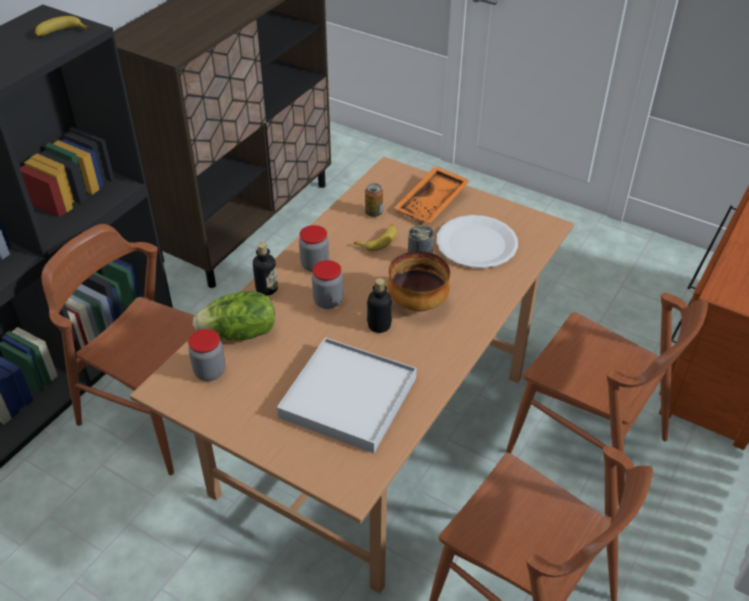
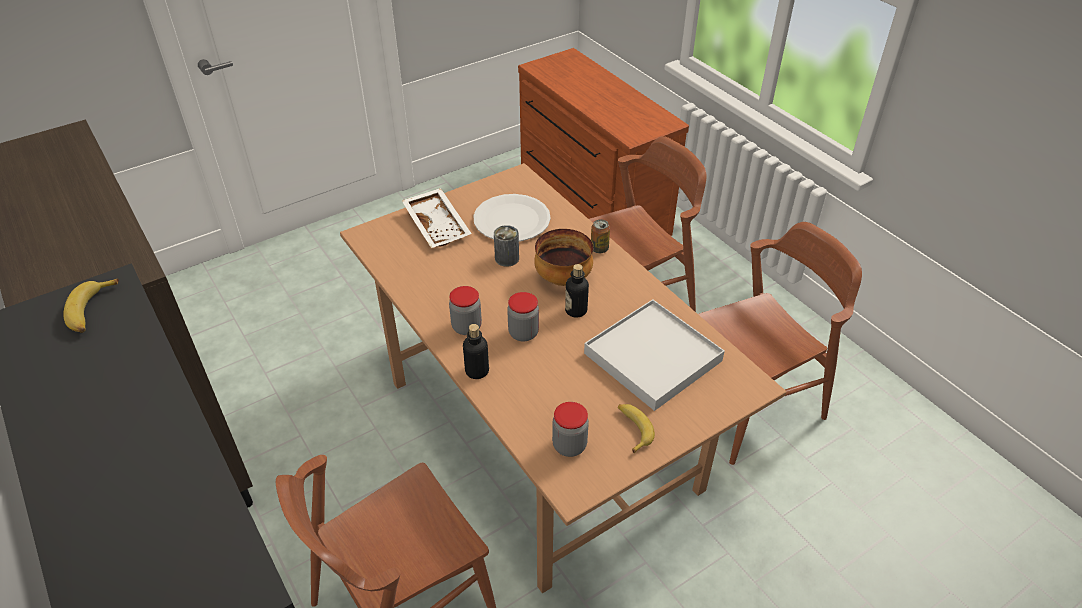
camera: 65 degrees left, 0 degrees up
lettuce [193,291,275,340] -> none
banana [354,224,397,251] -> banana moved to [618,404,655,454]
can [365,183,383,217] -> can moved to [591,219,610,253]
orange tray [395,166,470,223] -> white tray [402,188,472,248]

